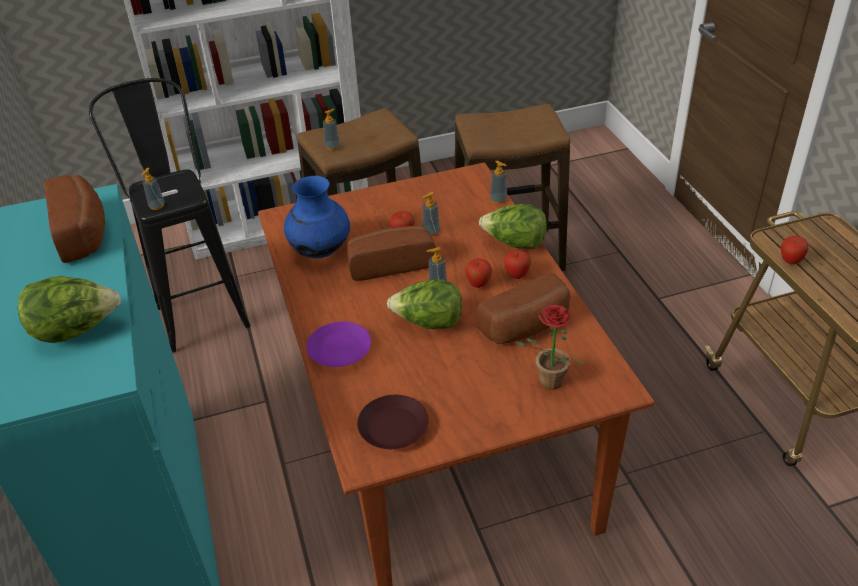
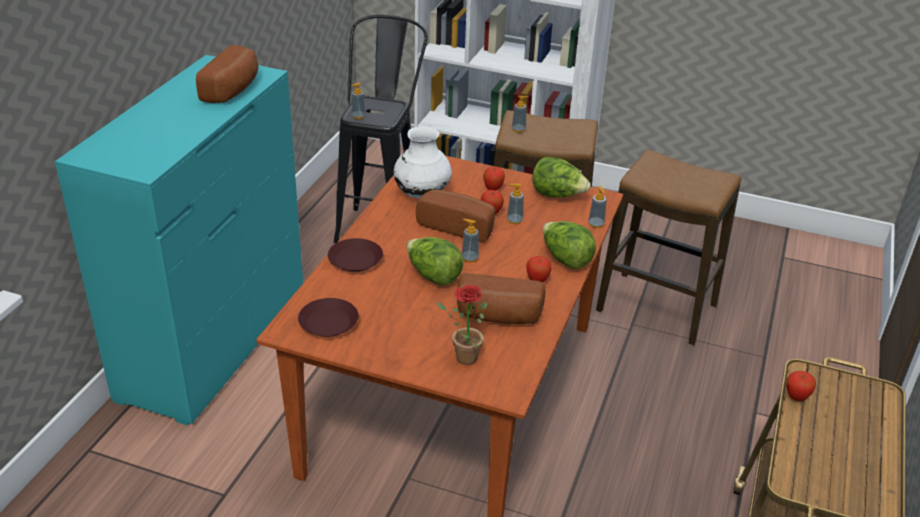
camera: 35 degrees right, 5 degrees down
lettuce [18,276,121,343] -> lettuce moved to [532,157,591,198]
blue vase [284,176,350,258] -> white vase [394,126,452,199]
purple plate [306,322,371,367] -> brown plate [328,238,383,272]
apple [465,258,492,288] -> apple moved to [483,167,505,191]

